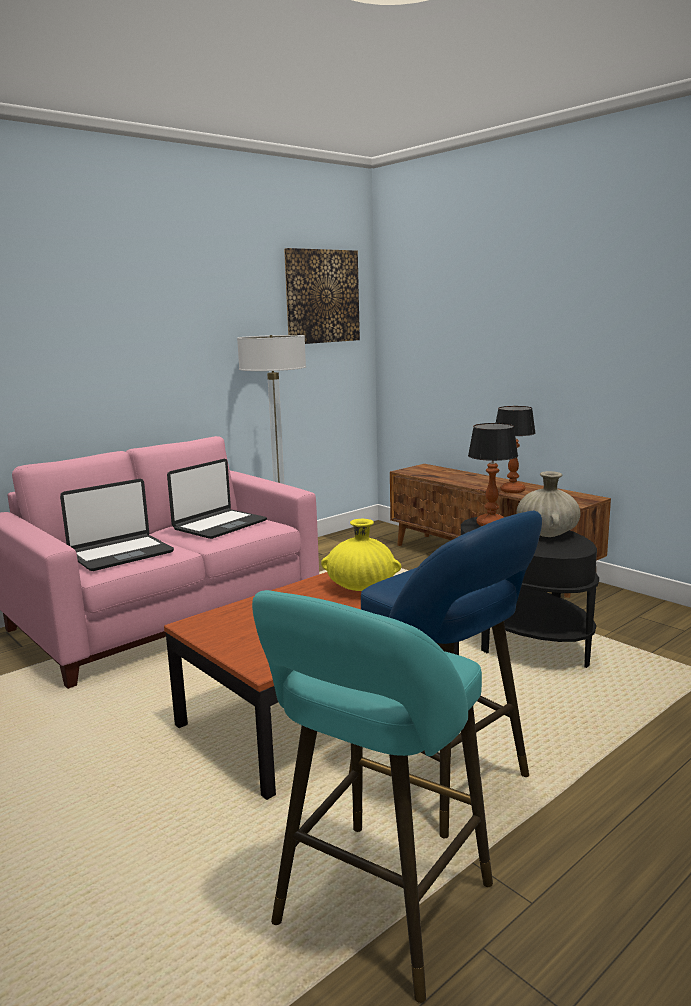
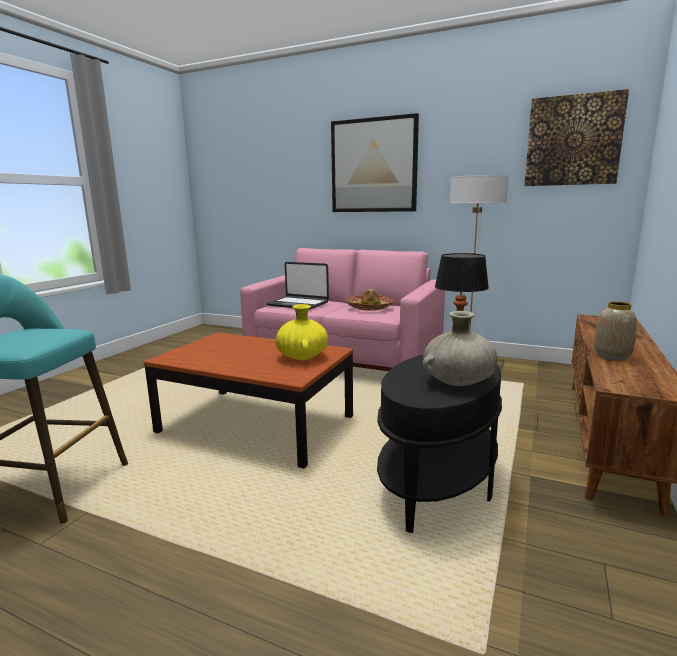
camera: 65 degrees right, 0 degrees up
laptop [167,459,267,539] -> hat [346,289,394,311]
blue stool [349,511,542,838] -> none
table lamp [496,406,536,493] -> vase [594,302,637,361]
none -> picture [331,113,419,212]

